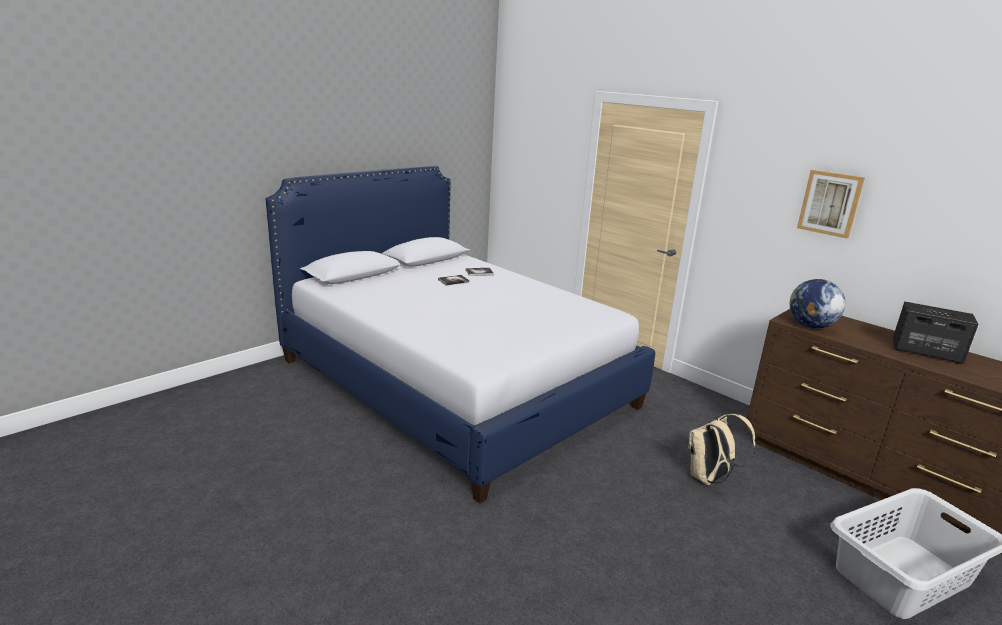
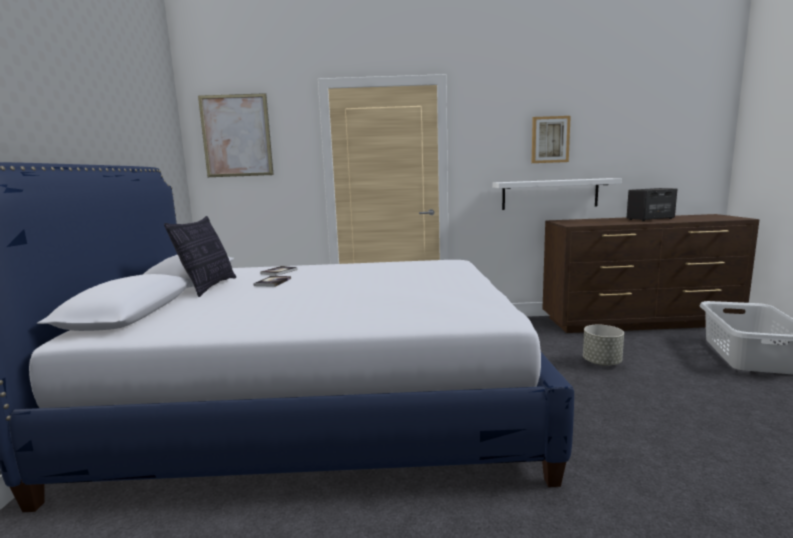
camera: 45 degrees left, 10 degrees down
beige backpack [688,414,755,485] -> grey planter [583,325,624,366]
globe [789,279,846,328] -> none
none -> pillow [164,216,236,297]
none -> picture [198,93,274,177]
none -> white shelf [492,178,622,210]

